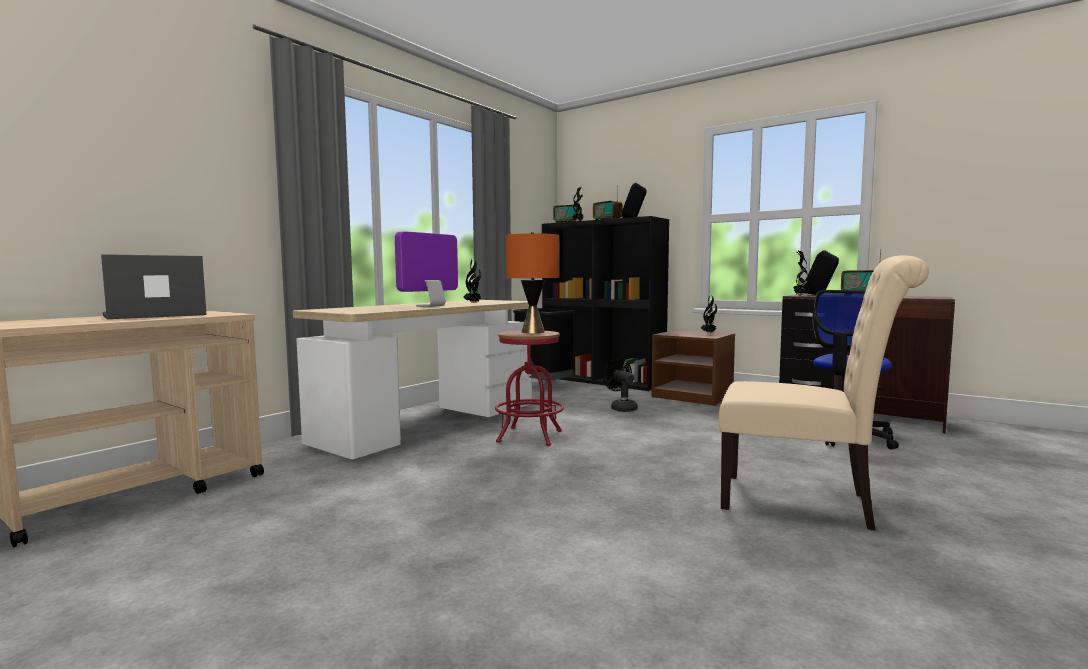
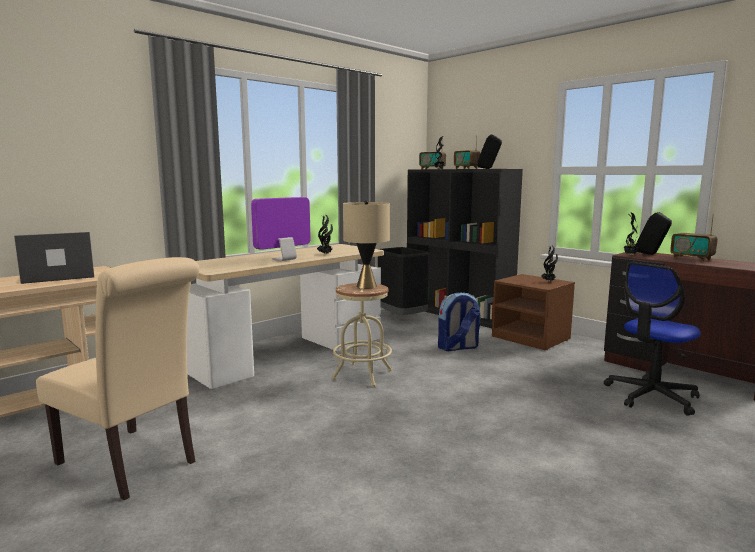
camera: 10 degrees right, 5 degrees up
red stool [495,330,564,446] -> beige stool [332,283,392,387]
orange table lamp [506,232,559,333] -> beige table lamp [343,200,390,289]
black fan [603,358,638,412] -> backpack [438,293,480,351]
beige chair [719,255,929,531] -> beige chair moved to [36,257,200,500]

